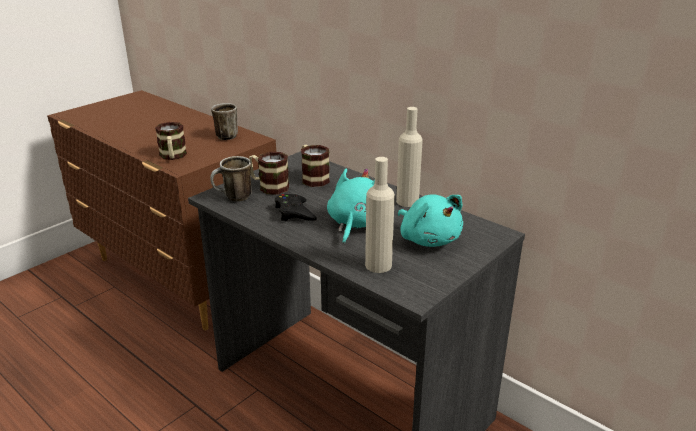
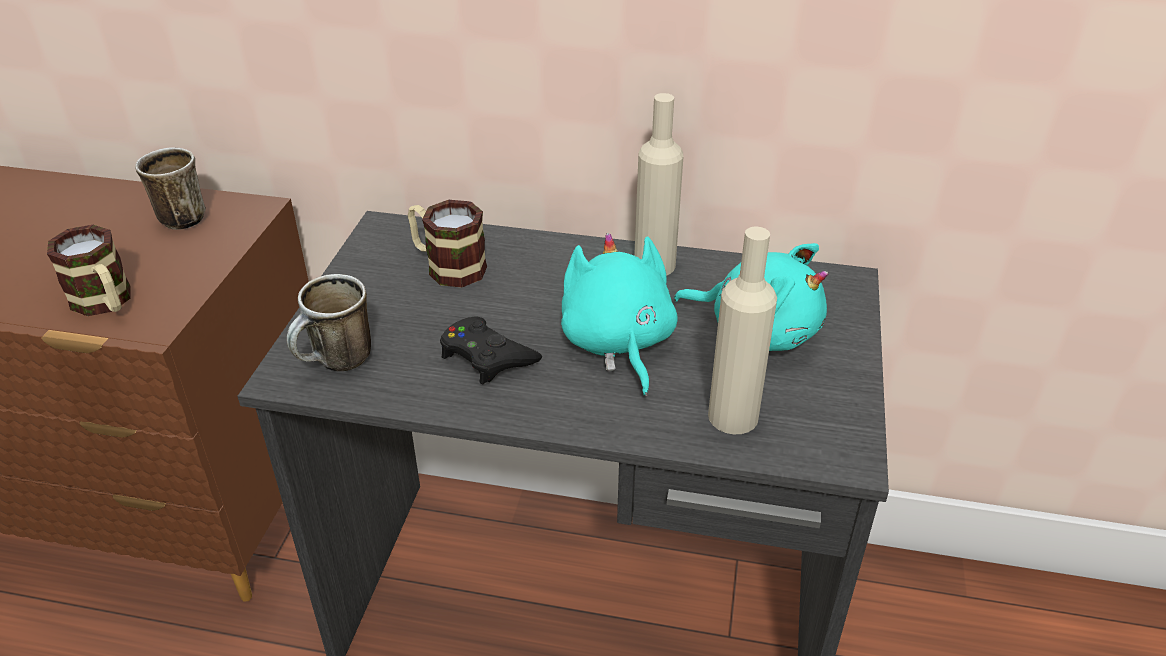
camera: 30 degrees left, 10 degrees up
mug [249,152,289,195] -> none

